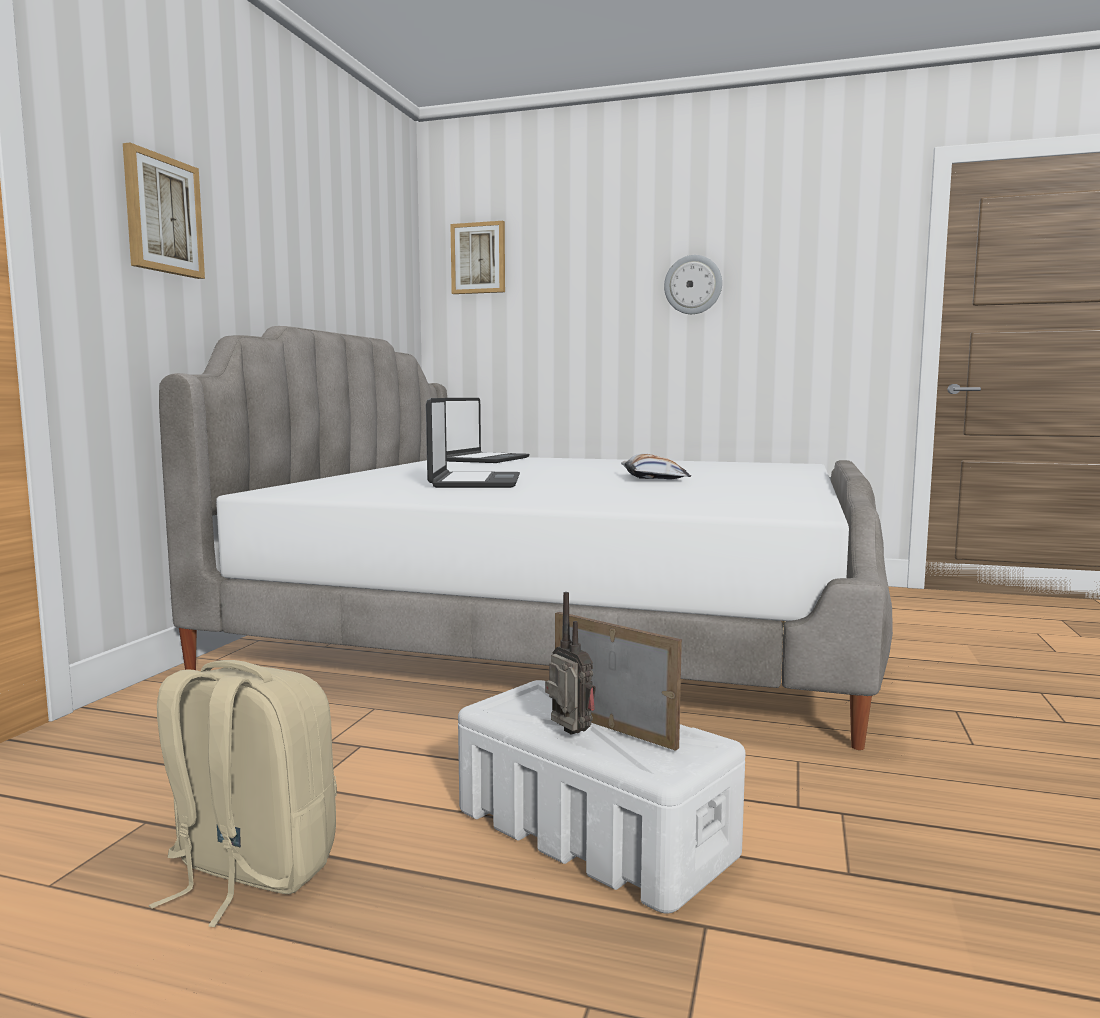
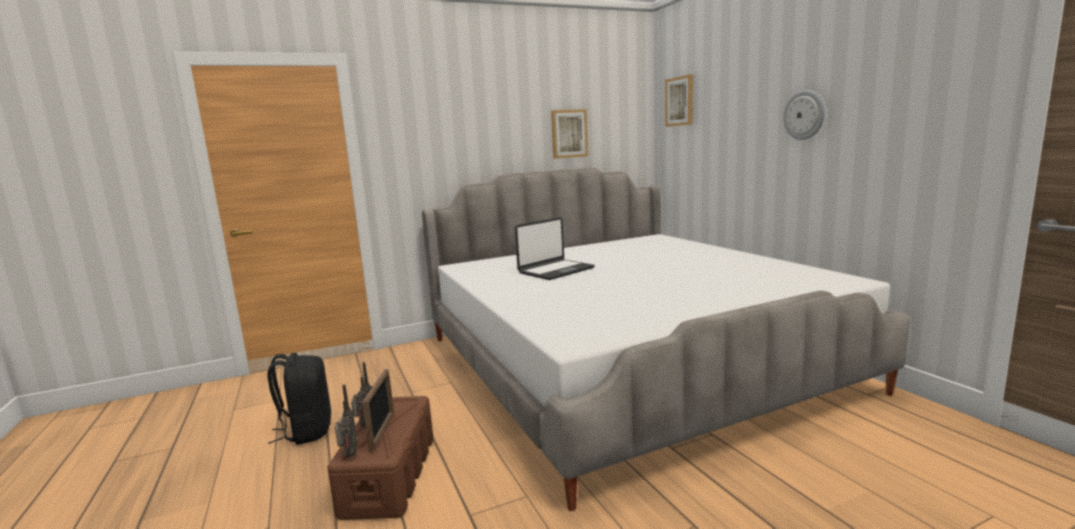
camera: 50 degrees right, 5 degrees up
picture [123,143,205,279] -> picture moved to [551,109,588,159]
beige backpack [149,660,337,927] -> black backpack [268,353,331,445]
laptop [445,398,530,463] -> none
white storage box [458,680,745,914] -> brown storage box [328,396,433,520]
pillow [621,454,691,480] -> none
none -> radio [335,384,358,457]

